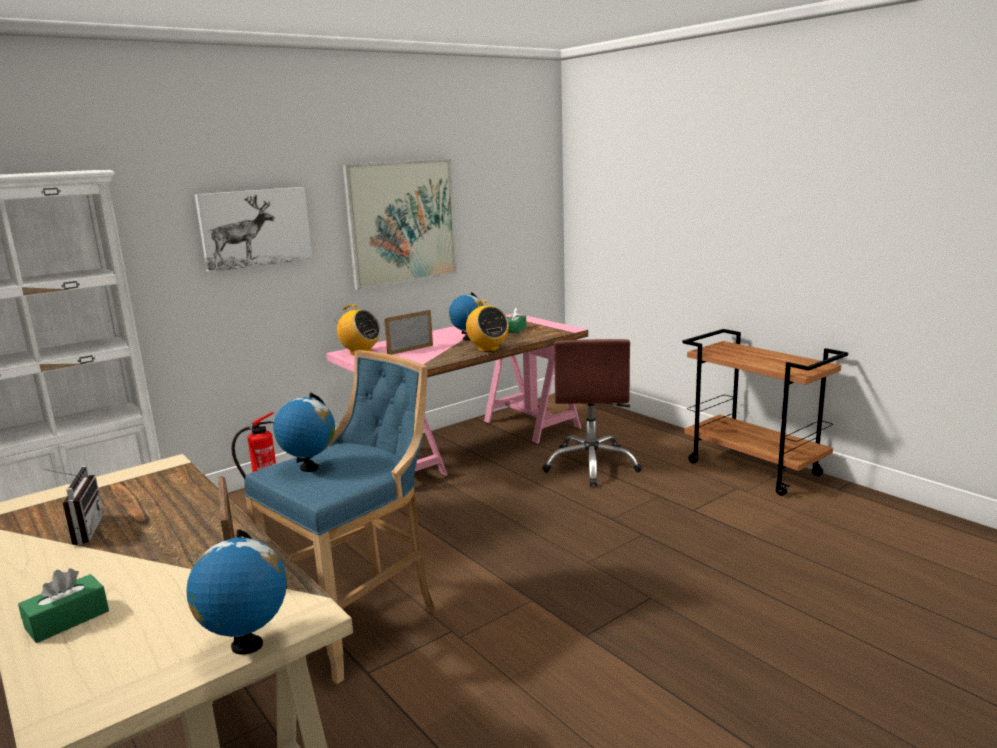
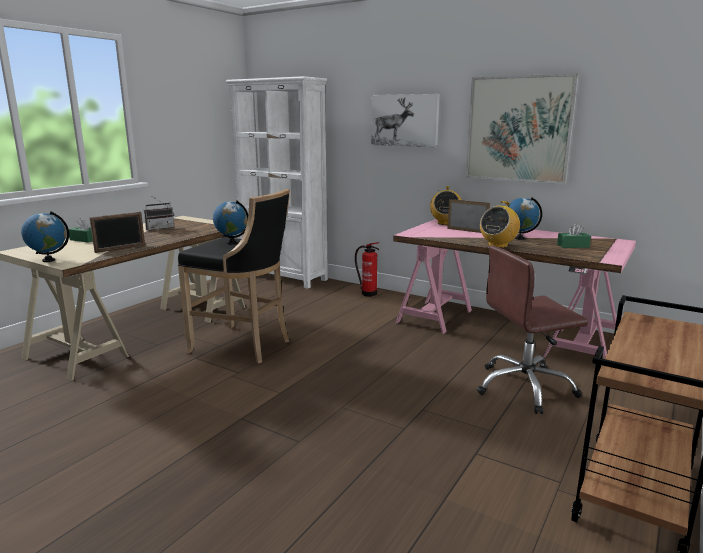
camera: 70 degrees right, 0 degrees up
blue stool [244,350,436,684] -> black stool [178,189,290,363]

